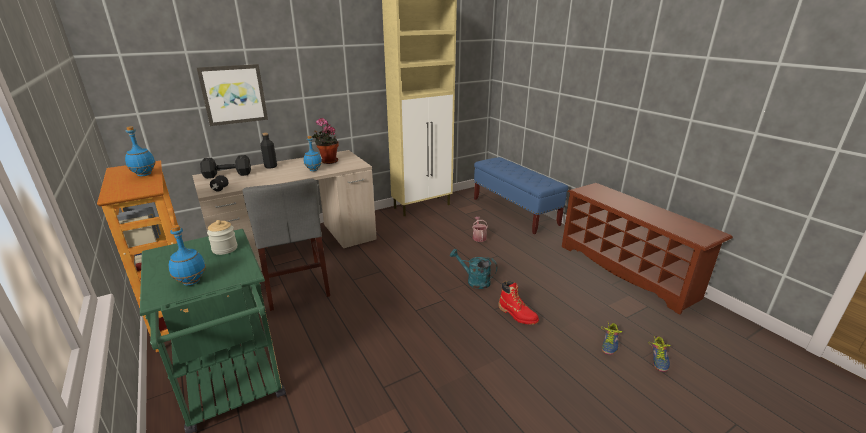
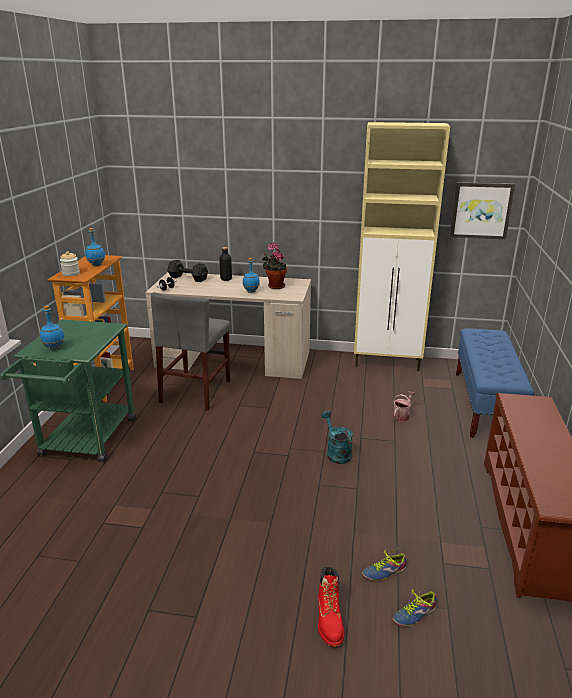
camera: 40 degrees right, 0 degrees up
picture [197,64,268,126] -> picture moved to [450,182,515,239]
jar [207,220,237,255] -> jar moved to [60,251,80,276]
red boot [499,281,539,325] -> red boot moved to [318,566,344,647]

